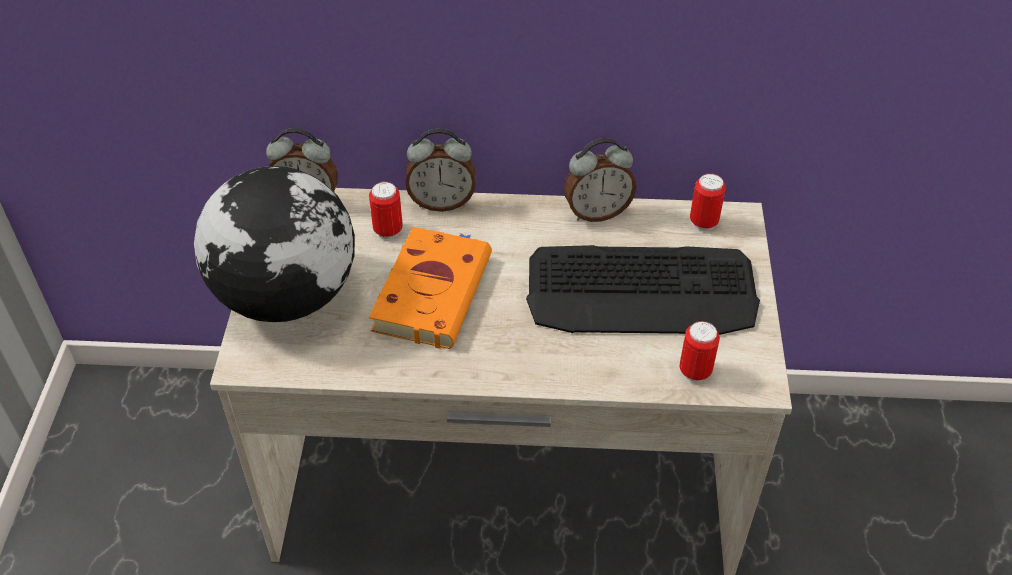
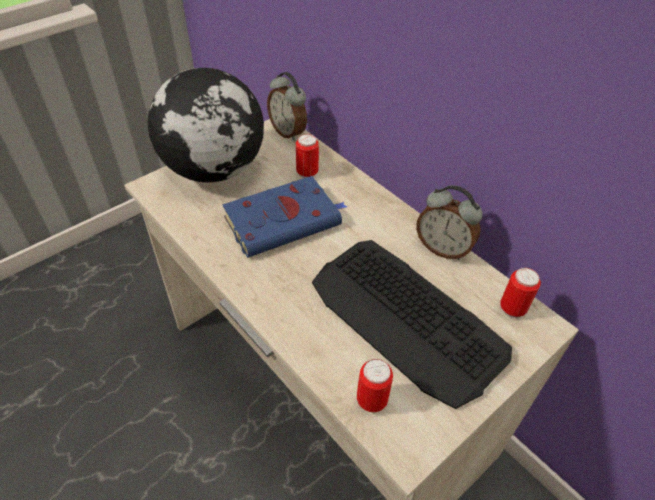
camera: 45 degrees right, 0 degrees up
orange book [369,227,492,349] -> blue book [222,176,348,258]
alarm clock [405,129,476,212] -> none

